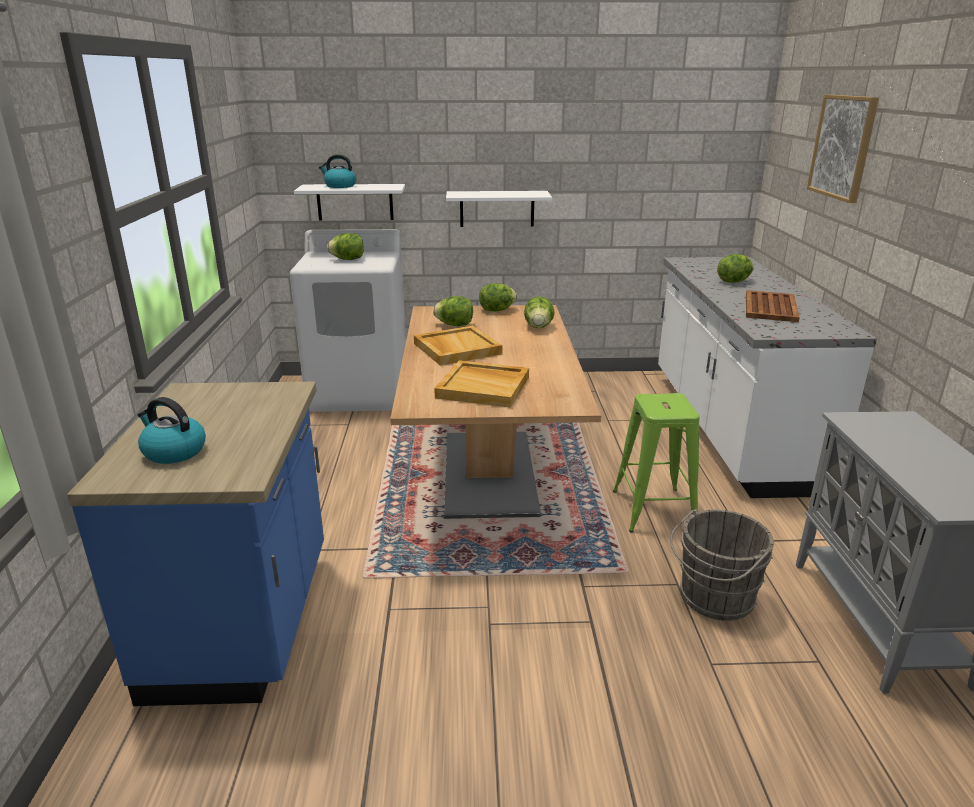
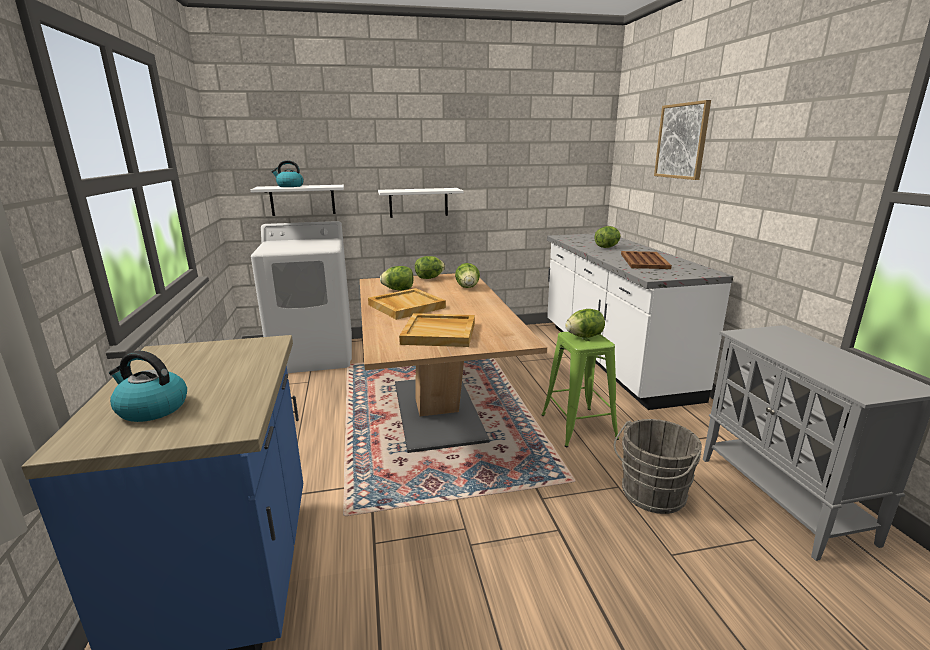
camera: 10 degrees left, 5 degrees down
lettuce [327,233,364,260] -> lettuce moved to [565,309,605,338]

